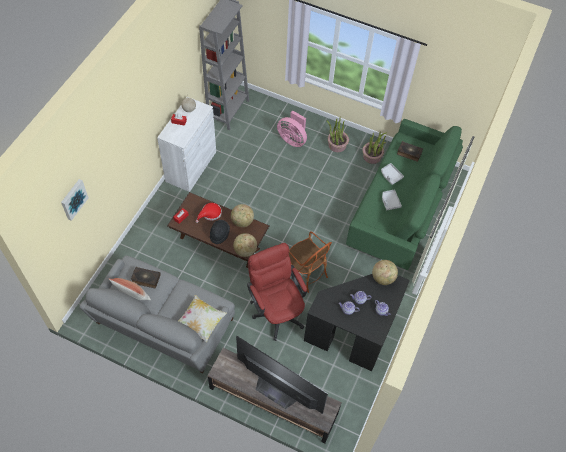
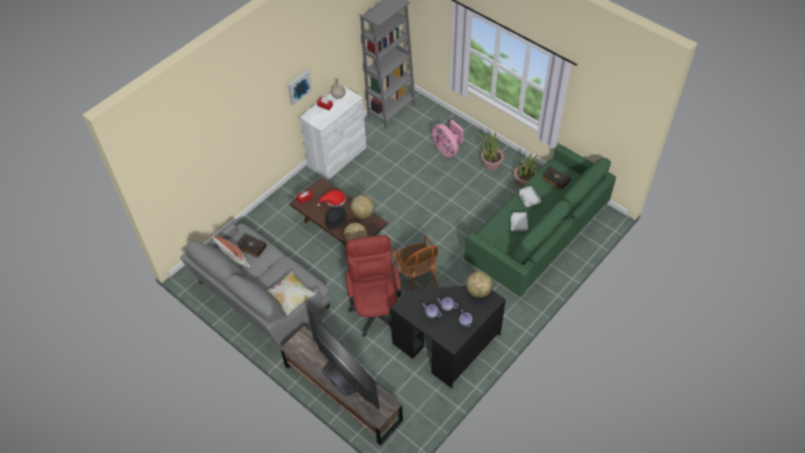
camera: 20 degrees right, 5 degrees down
picture [61,179,89,221] -> picture moved to [288,70,312,106]

